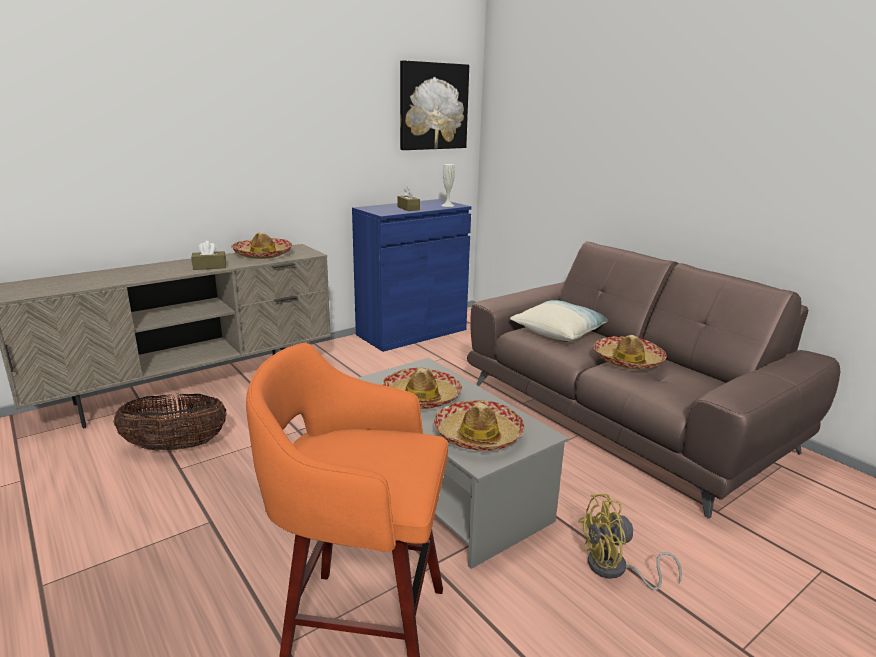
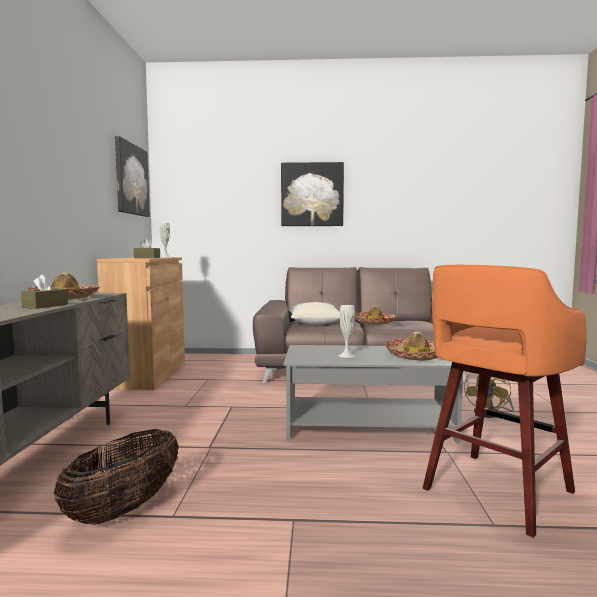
camera: 50 degrees left, 15 degrees down
blue cabinet [352,199,471,352] -> brown cabinet [97,257,185,390]
hat [381,367,462,409] -> white vase [338,305,355,358]
none -> picture [281,162,344,226]

